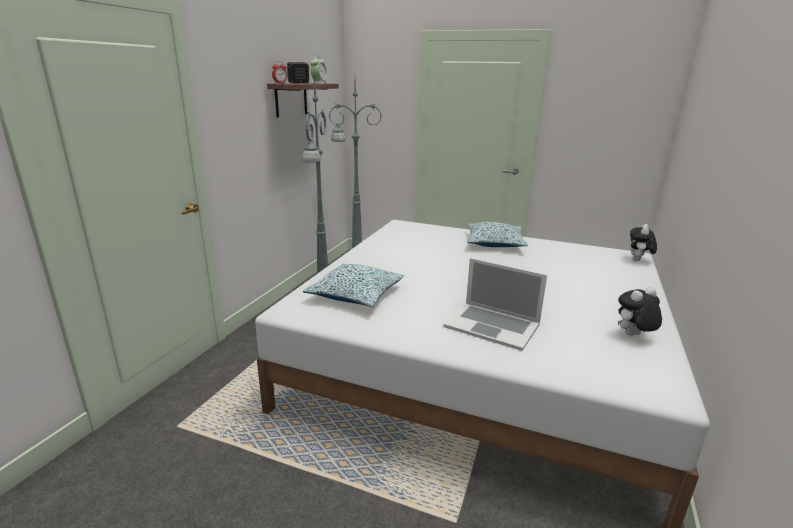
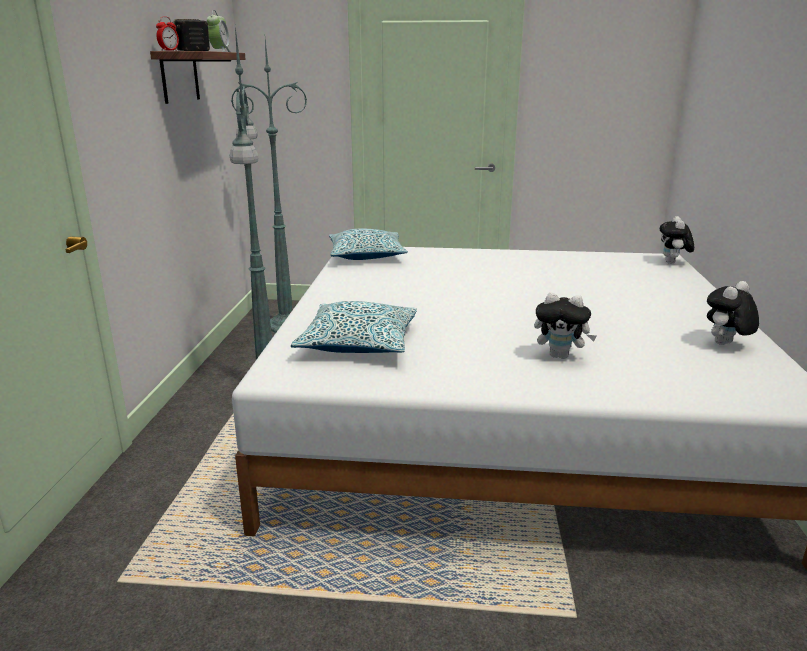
camera: 15 degrees left, 0 degrees up
laptop [443,258,547,351] -> plush toy [534,292,597,359]
pillow [467,222,528,247] -> pillow moved to [329,228,408,260]

